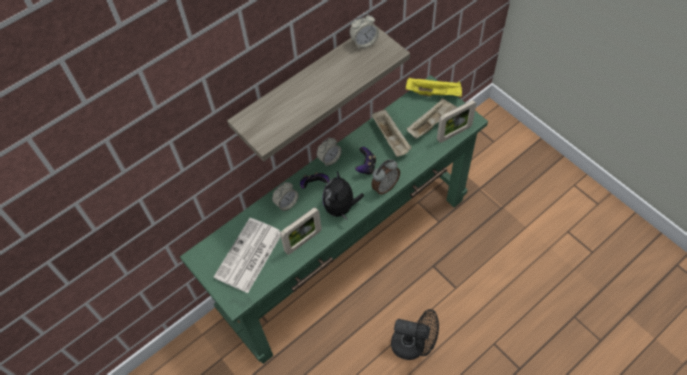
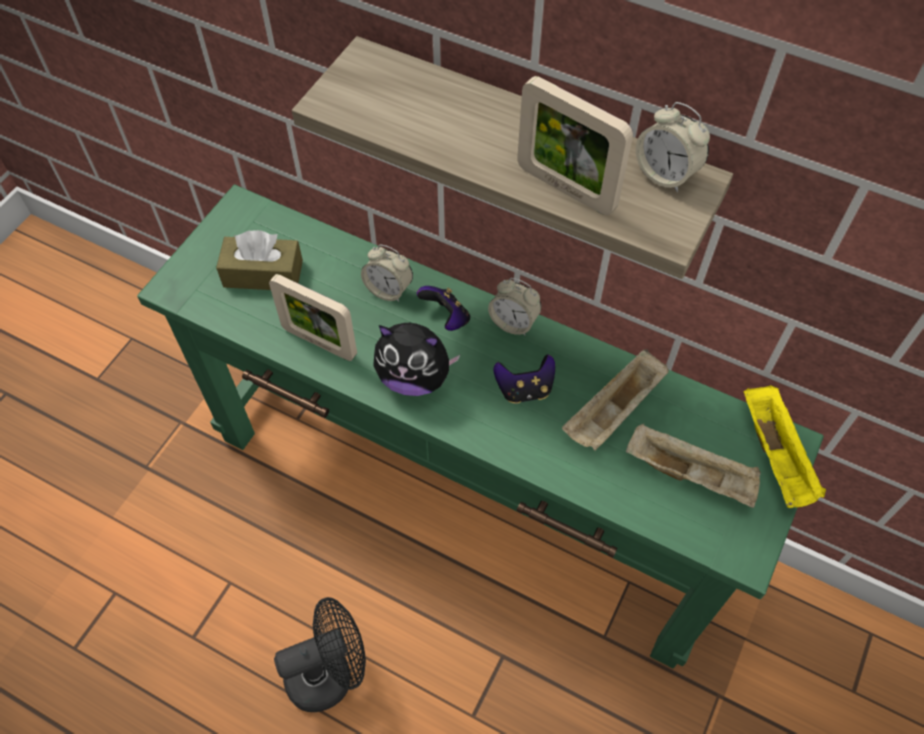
camera: 65 degrees right, 0 degrees up
newspaper [214,218,281,293] -> brown tissue box [216,230,303,290]
plush toy [323,172,364,220] -> plush toy turned 150 degrees counterclockwise [373,322,460,396]
alarm clock [371,159,400,195] -> none
black fan [391,309,439,360] -> black fan turned 105 degrees counterclockwise [274,597,366,712]
picture frame [437,100,476,143] -> picture frame moved to [517,76,633,215]

